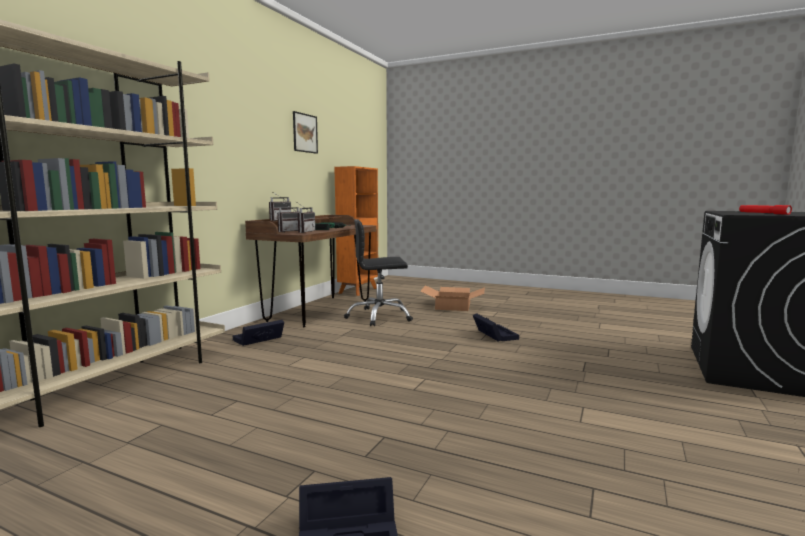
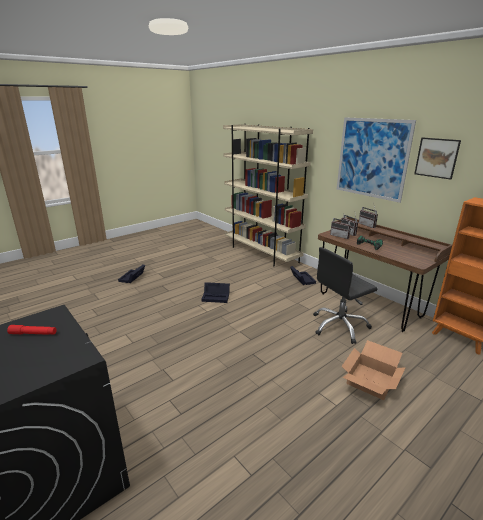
camera: 115 degrees right, 15 degrees up
black office chair [344,219,413,326] -> black office chair turned 135 degrees counterclockwise [313,247,377,344]
black storage box [473,313,519,342] -> black storage box moved to [201,282,230,303]
none -> picture [337,117,416,203]

